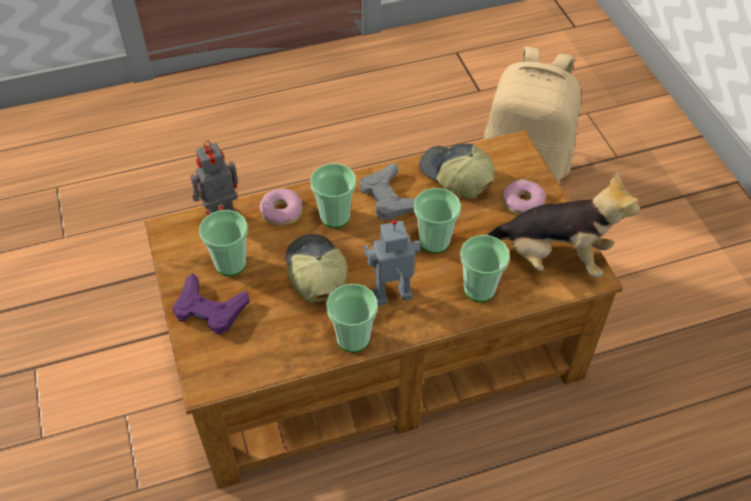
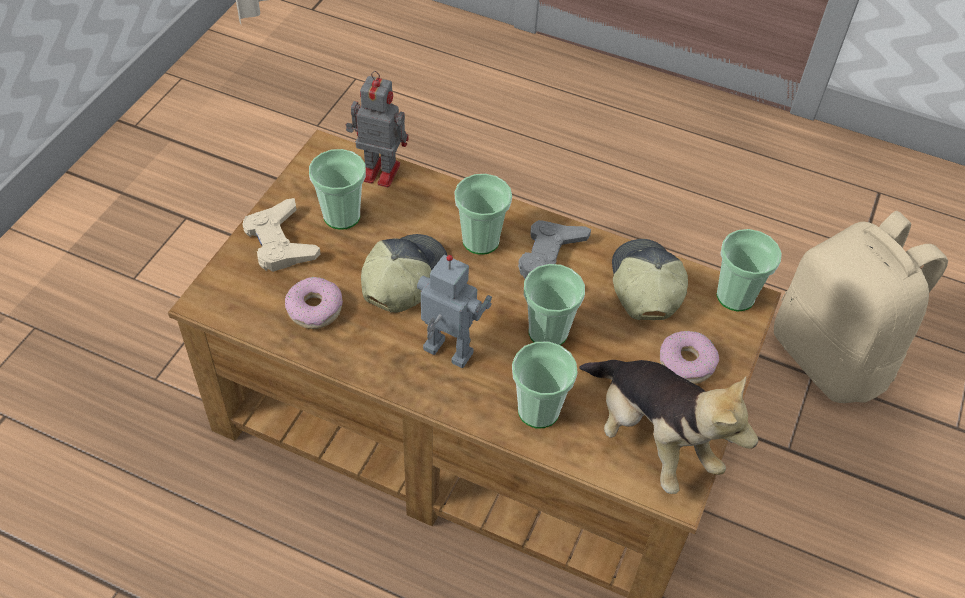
camera: 40 degrees right, 0 degrees up
purple game controller [173,273,249,334] -> beige game controller [242,198,321,272]
donut [259,189,303,226] -> donut moved to [285,277,343,329]
cup [326,284,378,353] -> cup moved to [716,229,782,312]

